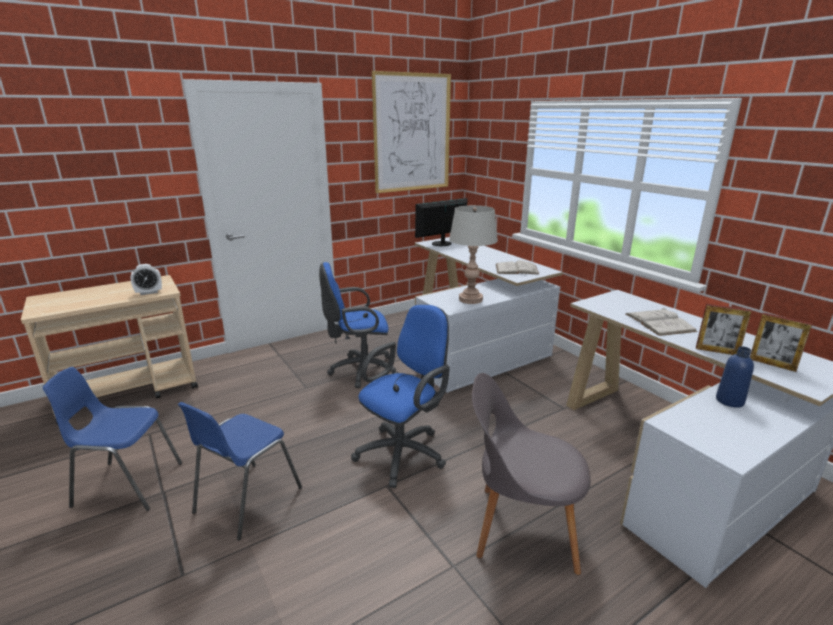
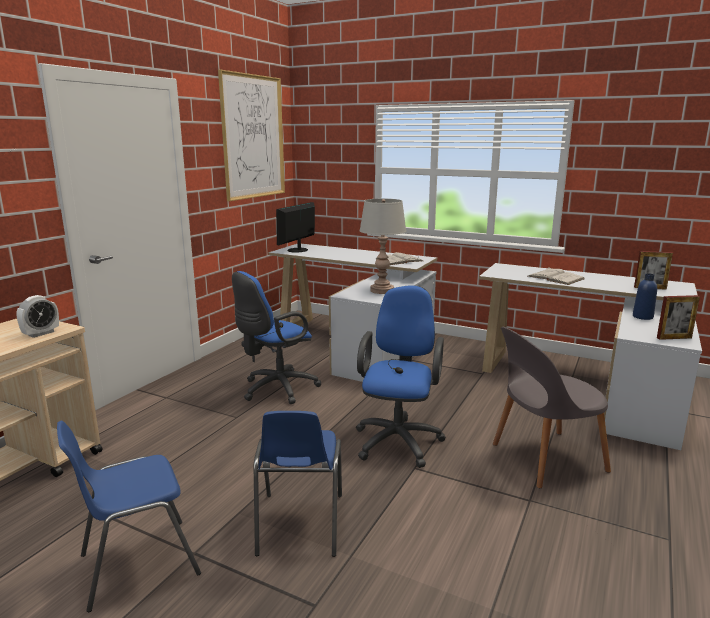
camera: 30 degrees left, 5 degrees down
picture frame [696,304,752,355] -> picture frame moved to [657,295,700,340]

